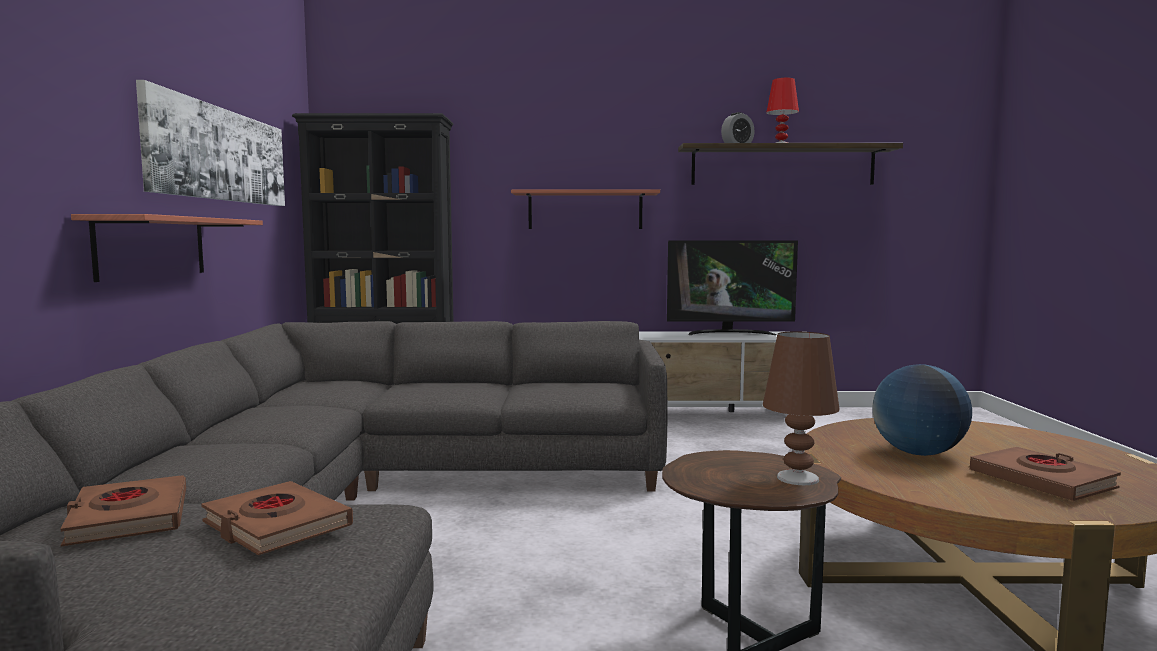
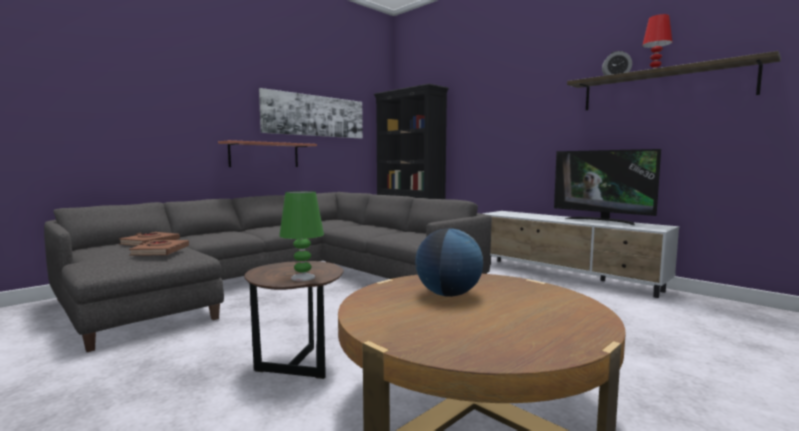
camera: 45 degrees right, 0 degrees up
shelf [511,189,660,229] -> none
brown table lamp [763,332,840,485] -> green table lamp [279,191,324,281]
brown book [970,447,1121,501] -> none

